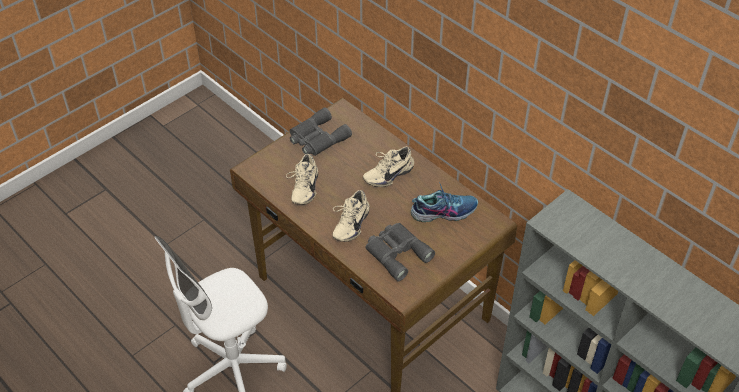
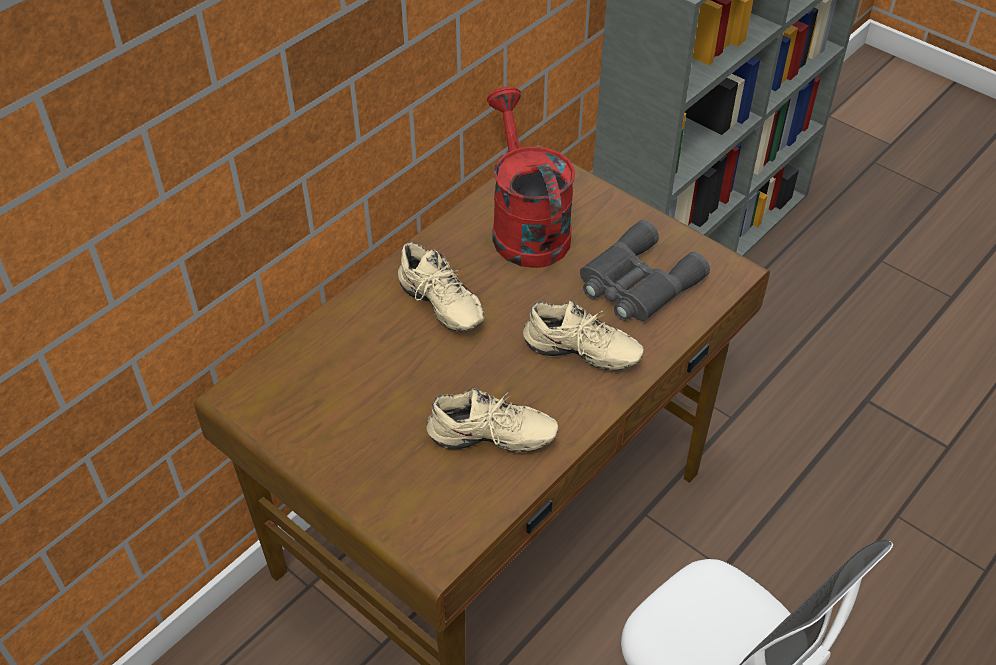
camera: 95 degrees left, 0 degrees up
grey binoculars [290,107,352,156] -> none
shoe [411,182,478,222] -> red watering can [487,87,575,268]

